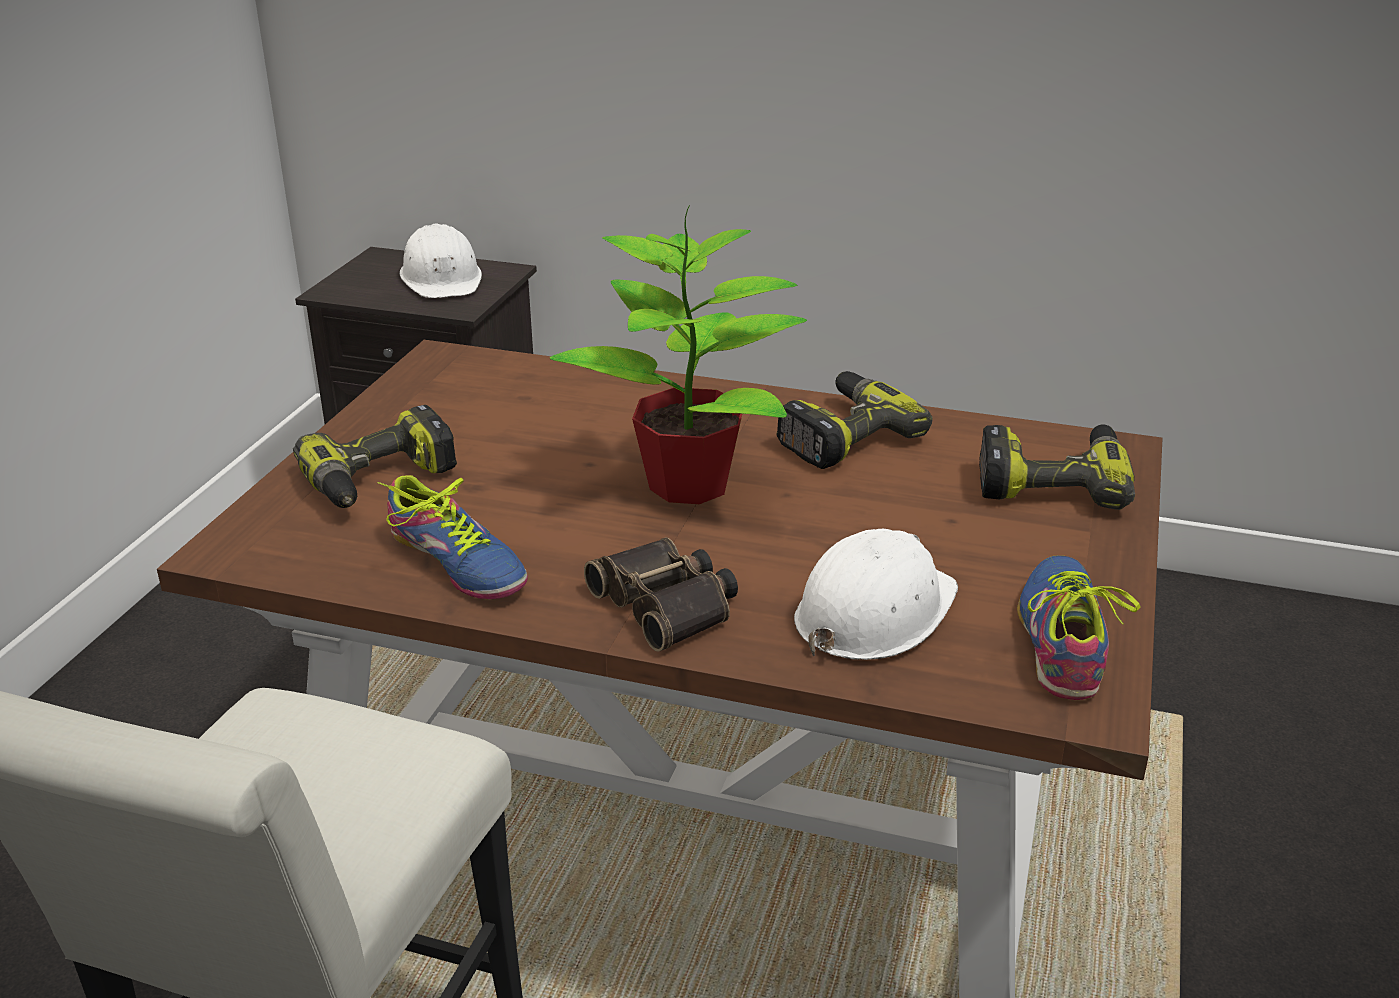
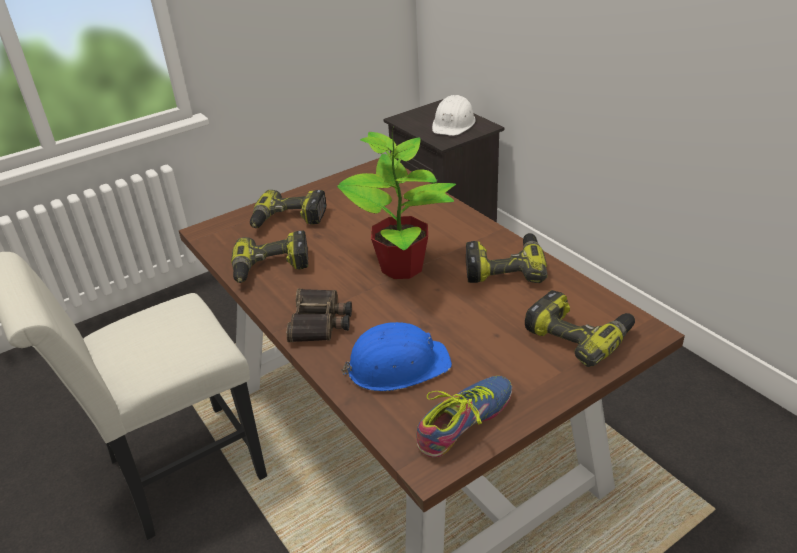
camera: 40 degrees right, 5 degrees up
shoe [377,475,528,599] -> power drill [231,231,308,283]
white hard hat [794,529,958,660] -> blue hard hat [341,322,452,391]

